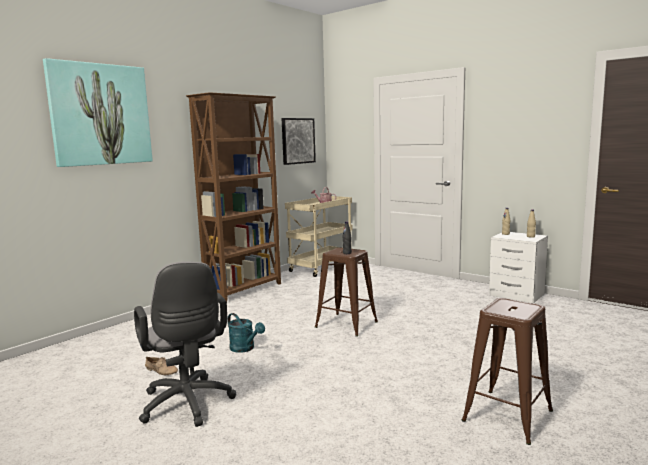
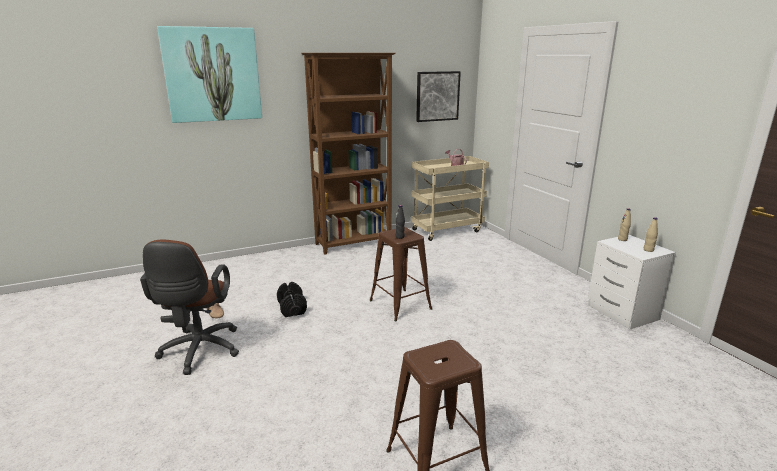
camera: 25 degrees right, 10 degrees up
grey office chair [134,261,236,427] -> brown office chair [140,240,239,375]
turquoise watering can [228,313,265,353] -> black dumbbell [277,282,307,317]

